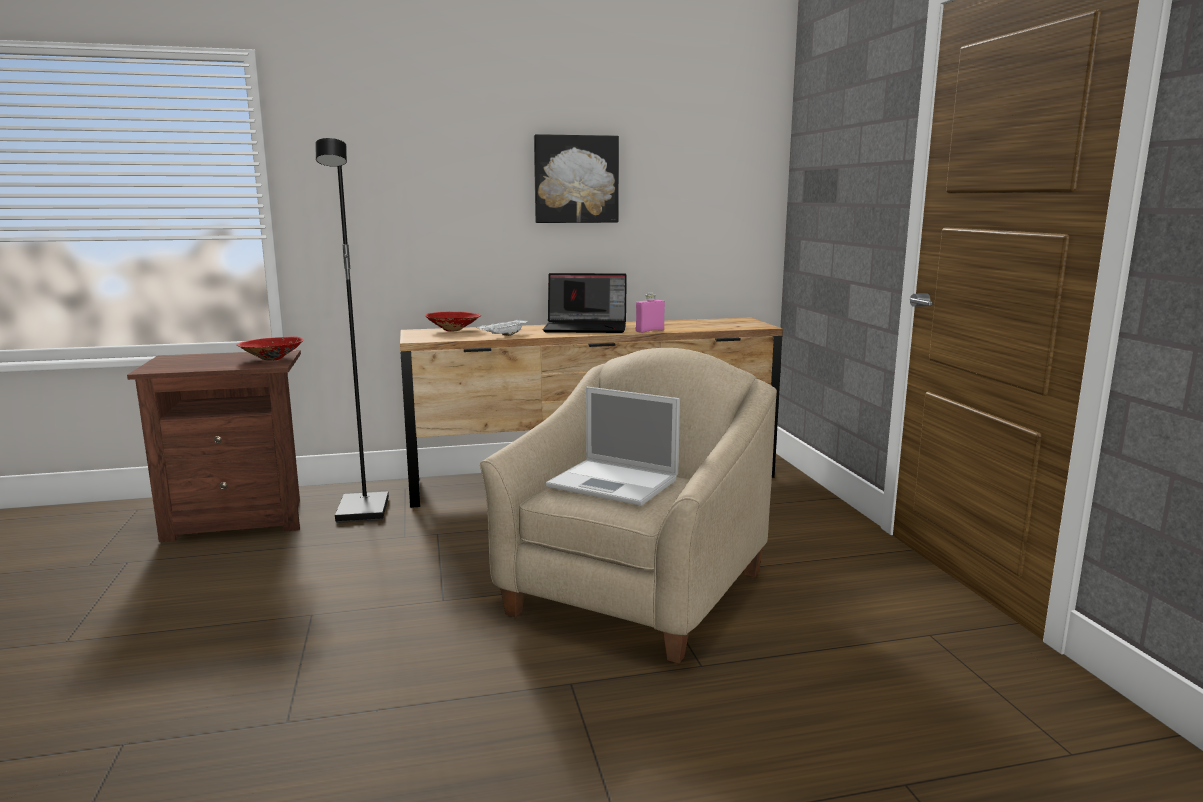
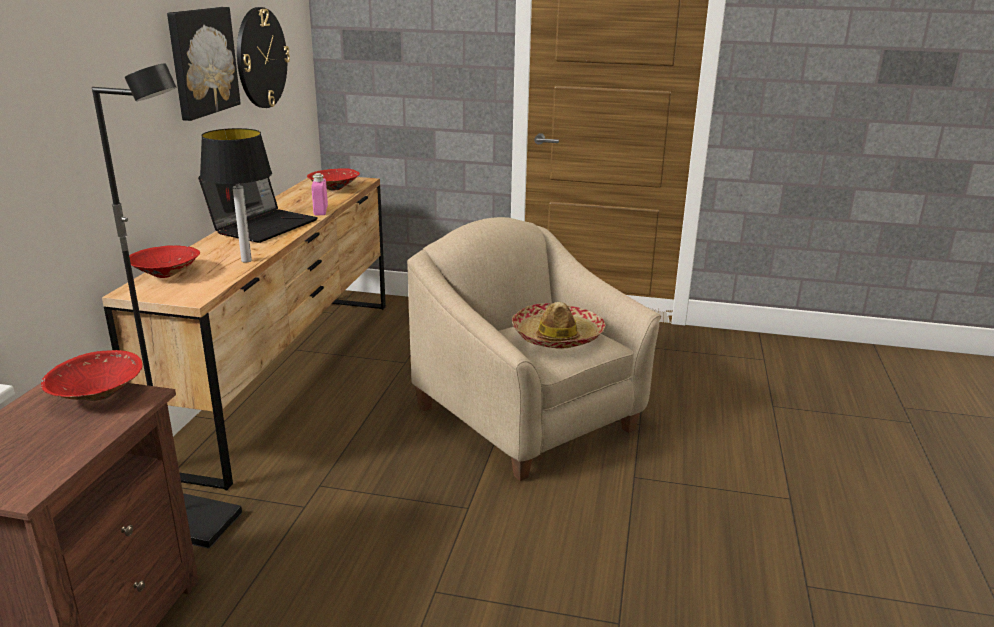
camera: 65 degrees left, 10 degrees up
white tray [476,318,529,336] -> table lamp [200,128,272,263]
laptop [546,387,680,506] -> hat [512,302,605,349]
none -> wall clock [237,7,290,108]
none -> red bowl [307,168,360,191]

